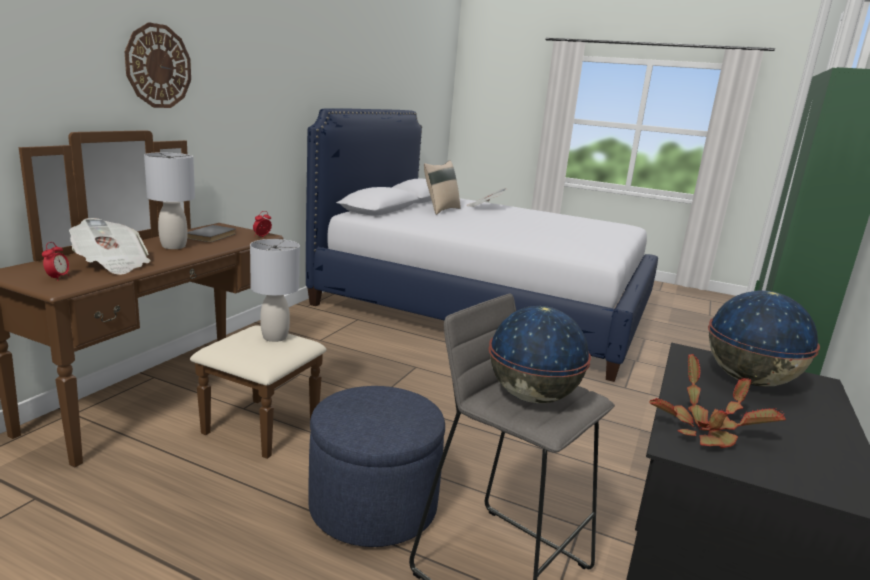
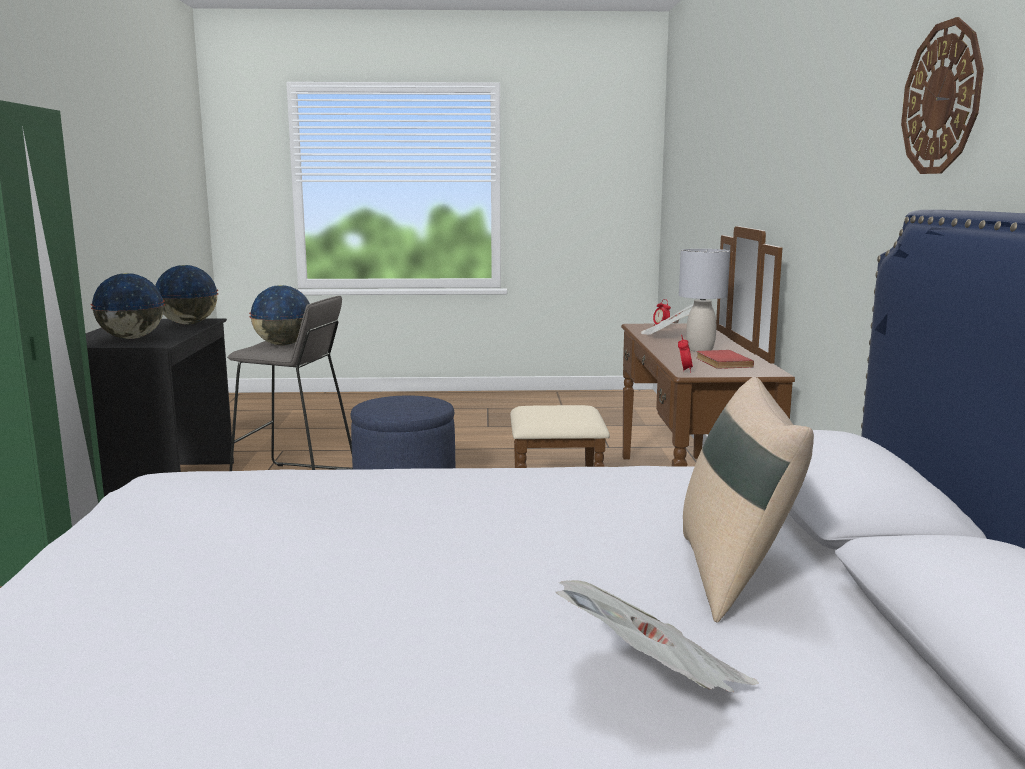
camera: 155 degrees right, 5 degrees down
wall clock [125,22,191,108] -> wall clock moved to [901,17,984,174]
grey book [187,225,236,242] -> red book [696,350,754,369]
grey table lamp [250,239,300,342] -> none
potted plant [649,354,786,448] -> globe [155,265,219,325]

